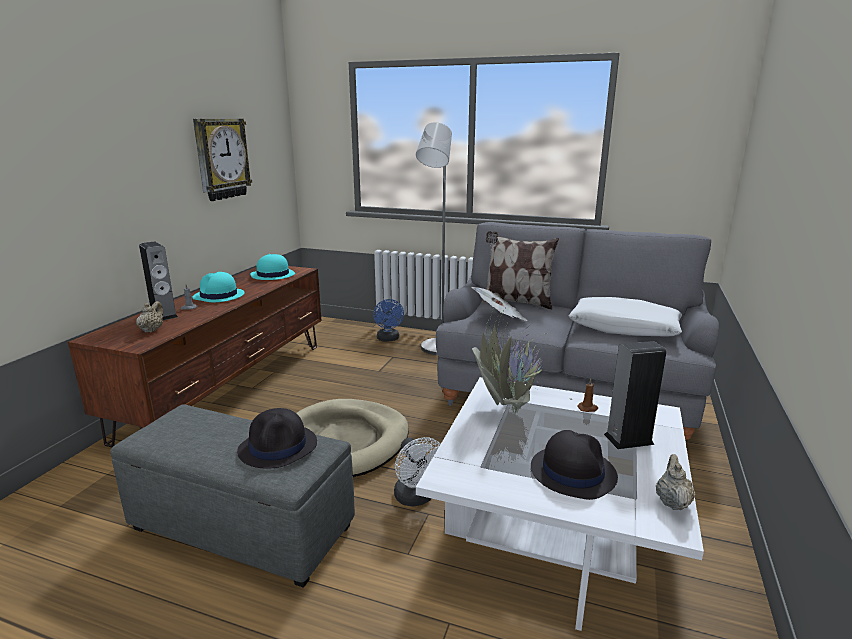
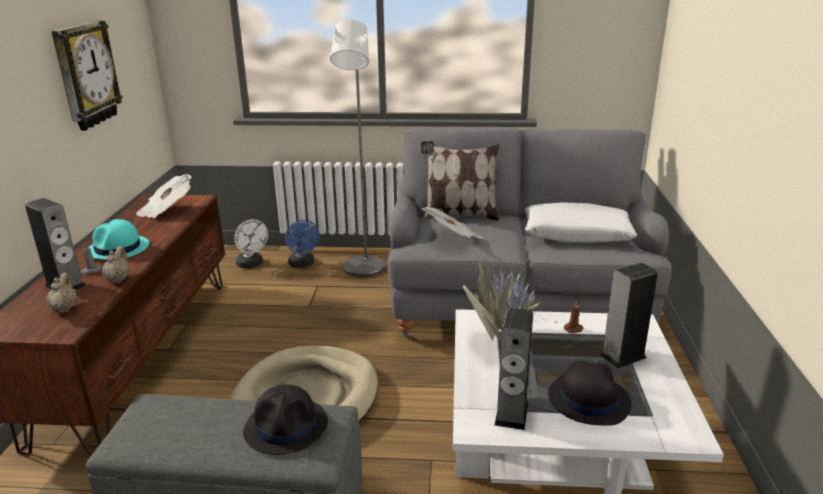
camera: 15 degrees left, 5 degrees up
turquoise hat [250,254,295,280] -> newspaper [136,174,192,218]
white fan [394,437,441,506] -> white fan moved to [234,219,268,268]
beige teapot [656,454,696,510] -> beige teapot moved to [102,246,130,284]
none -> speaker [494,308,533,430]

